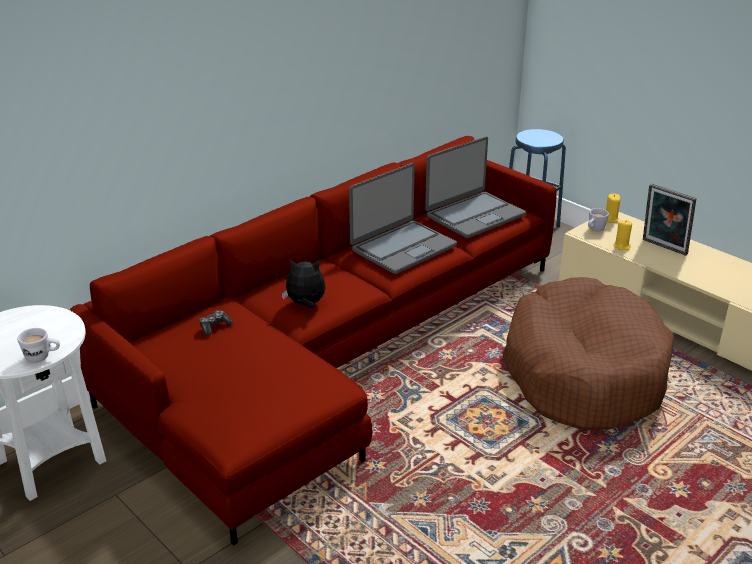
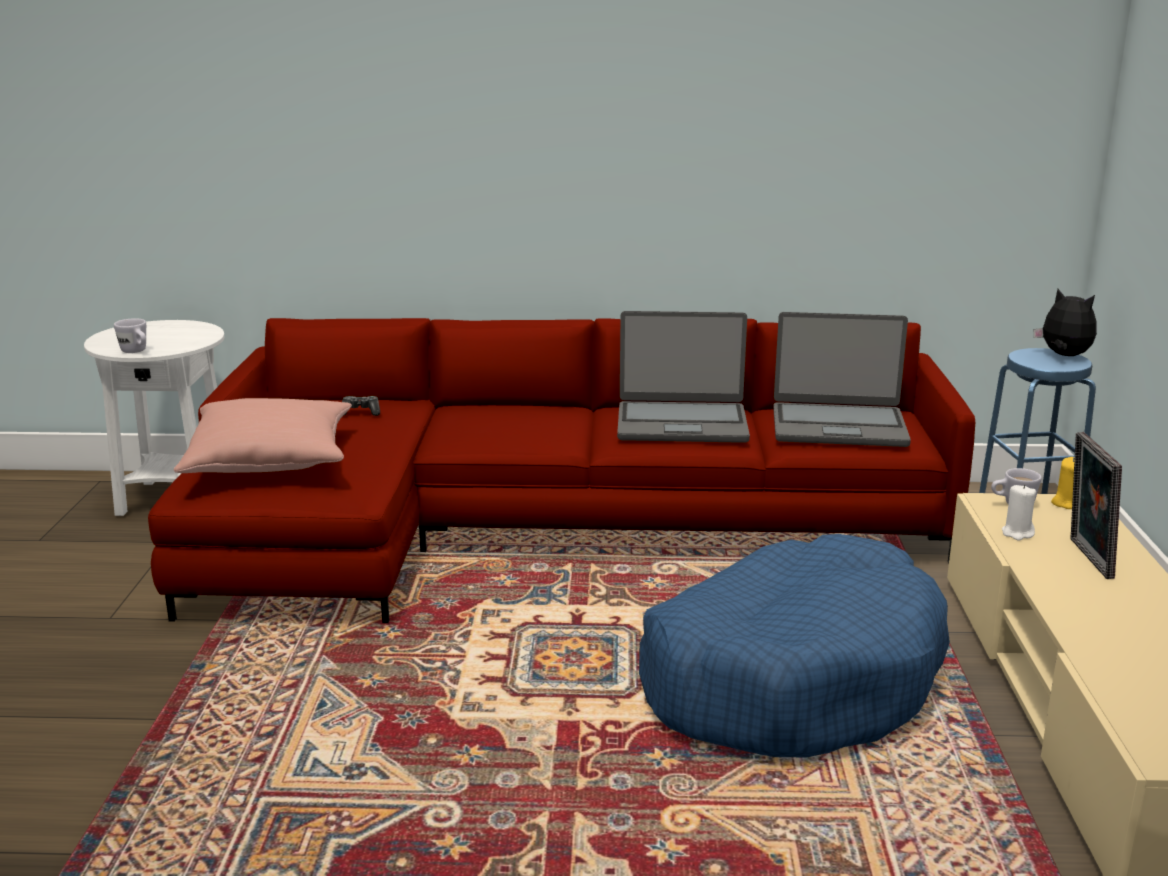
camera: 45 degrees right, 10 degrees down
plush toy [282,260,325,308] -> plush toy moved to [1034,289,1097,356]
brown dog bed [502,277,674,431] -> blue dog bed [639,534,950,757]
yellow candle [614,220,632,250] -> white candle [1002,484,1036,540]
none -> pink pillow [174,398,352,473]

